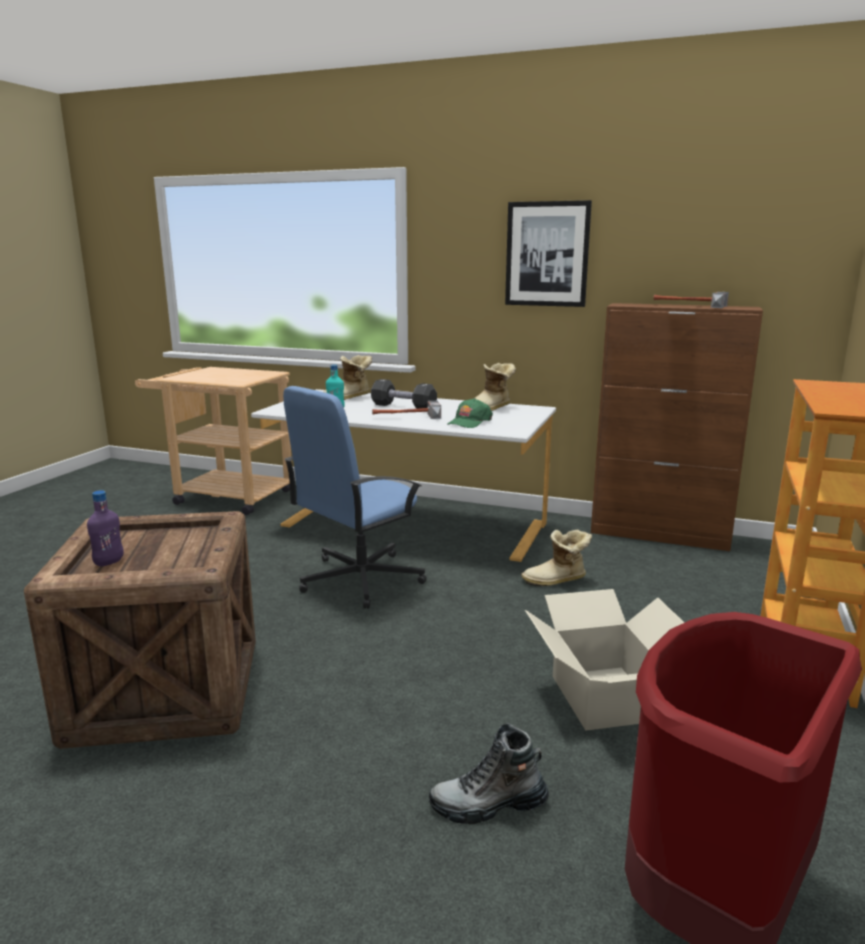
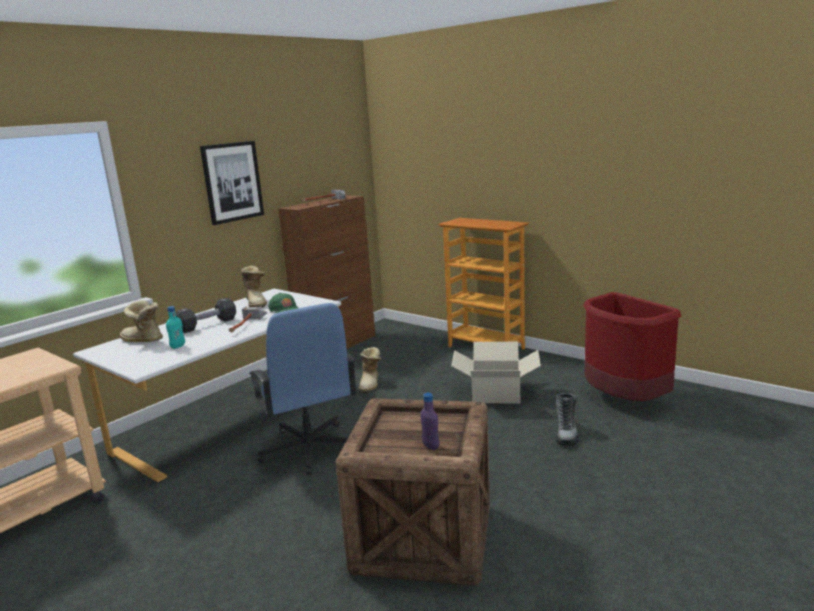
camera: 70 degrees left, 0 degrees up
boot [323,355,372,400] -> boot turned 135 degrees clockwise [120,300,163,342]

